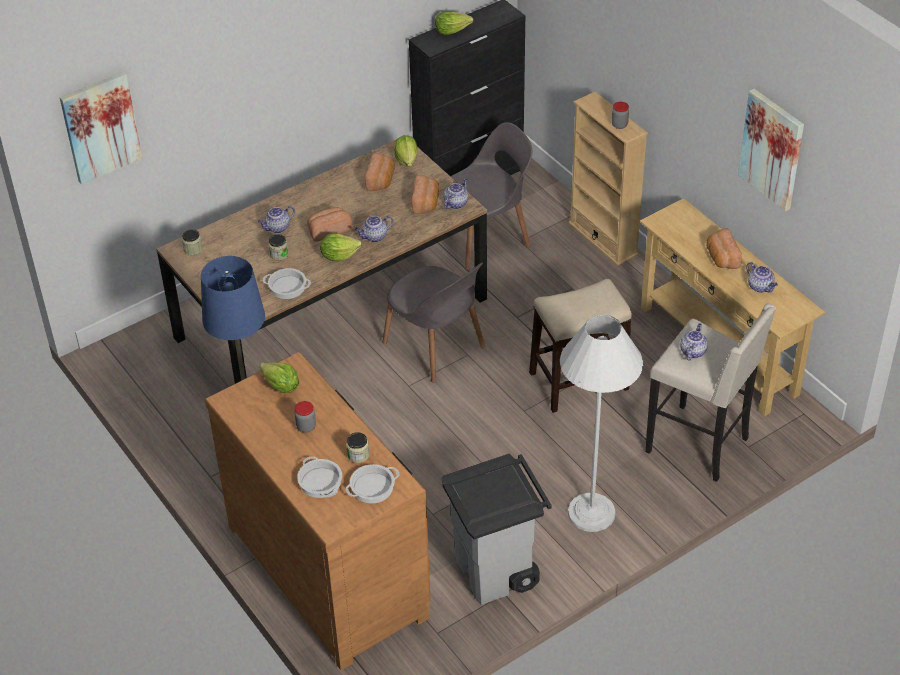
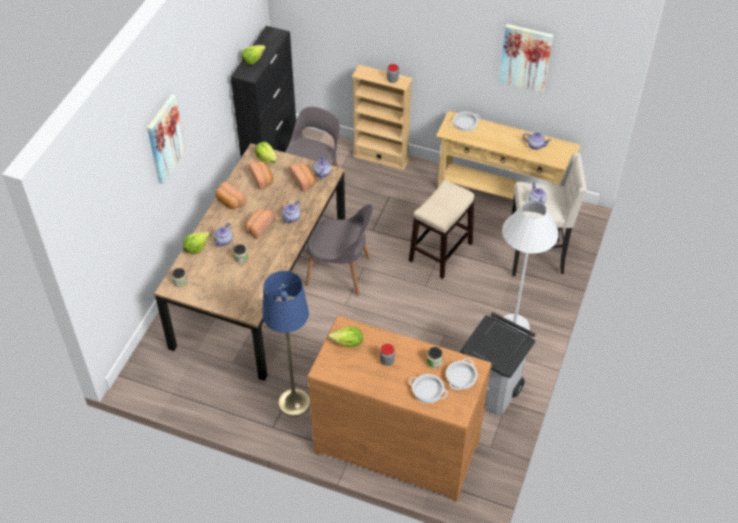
camera: 35 degrees left, 5 degrees up
picture [60,72,142,184] -> picture moved to [147,95,186,184]
cooking pot [263,268,311,299] -> cooking pot moved to [451,112,481,132]
lettuce [320,234,362,261] -> lettuce moved to [183,232,210,254]
bread [706,228,742,269] -> bread moved to [215,182,246,209]

